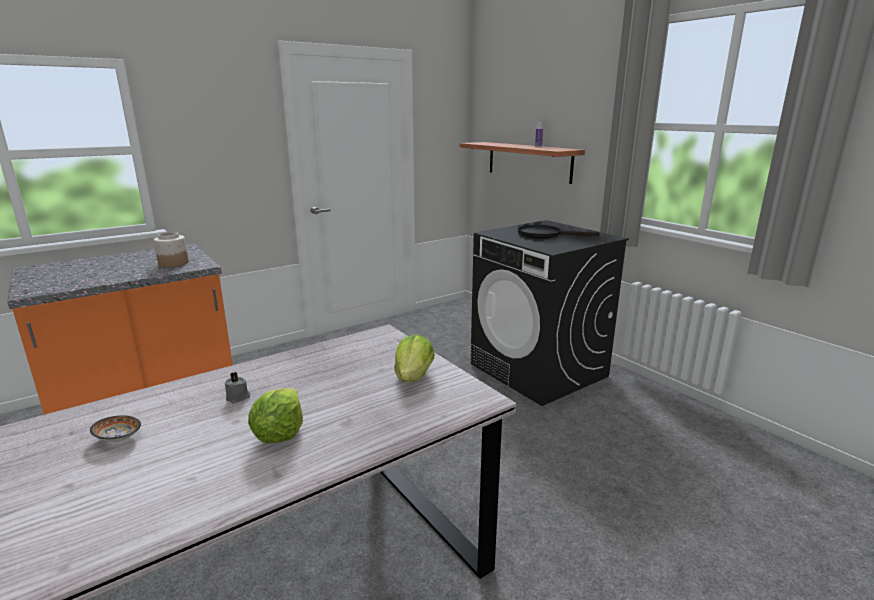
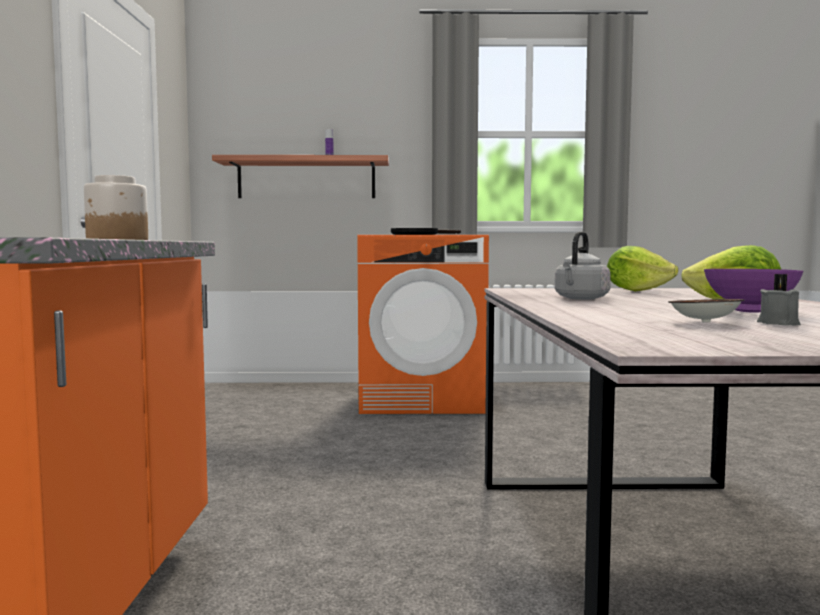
camera: 55 degrees left, 15 degrees down
grey candle [224,372,250,403] -> grey candle moved to [757,274,801,326]
black washing machine [471,220,629,406] -> orange washing machine [357,235,489,414]
none -> grey kettle [555,231,611,300]
none -> purple bowl [704,269,803,312]

